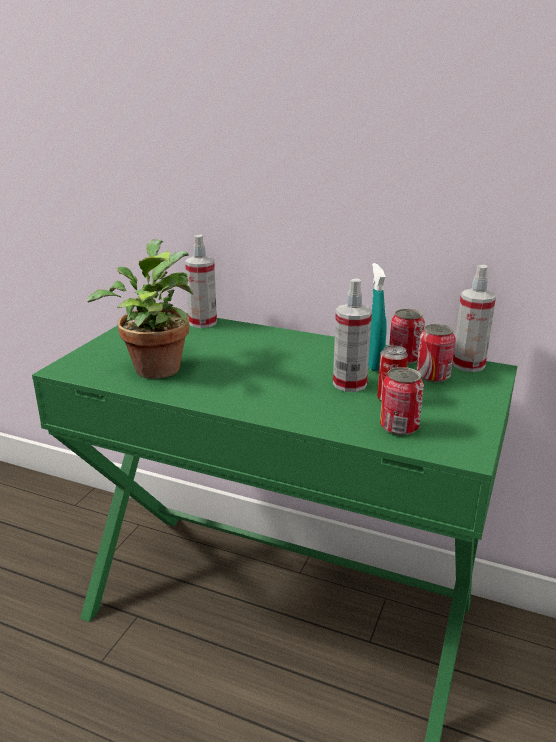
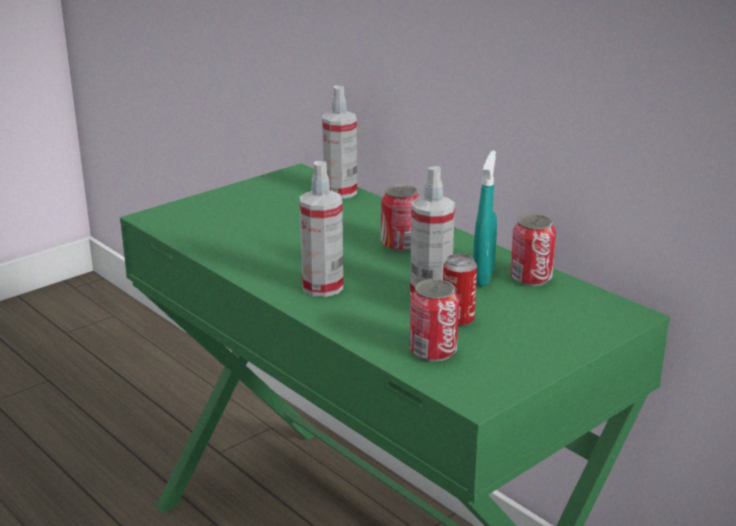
camera: 25 degrees right, 0 degrees up
potted plant [87,239,193,379] -> none
can [417,324,456,383] -> can moved to [381,185,419,252]
spray bottle [453,265,496,372] -> spray bottle moved to [300,161,343,297]

